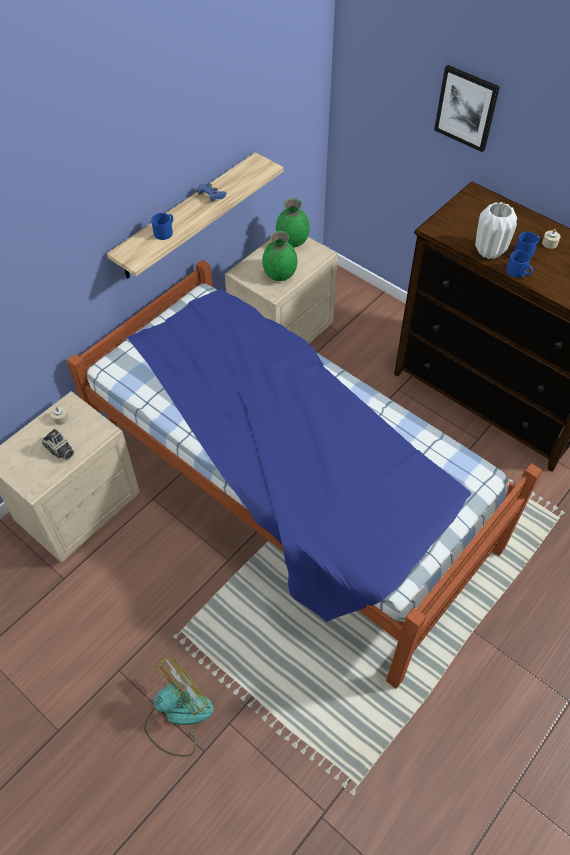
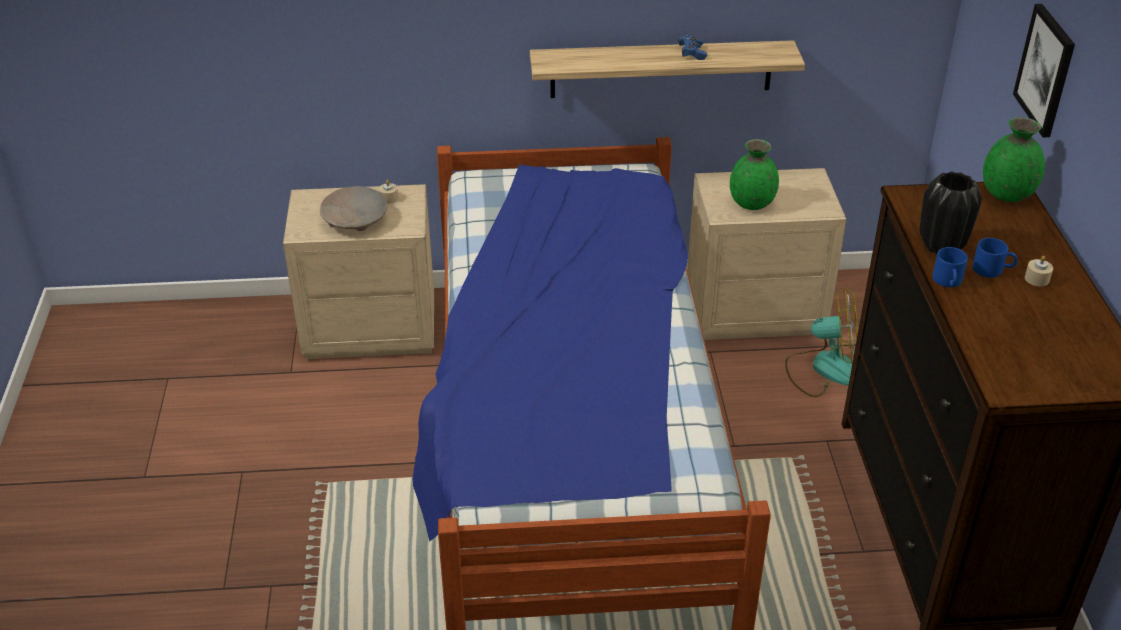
camera: 45 degrees right, 15 degrees down
camera [42,429,74,460] -> beige bowl [320,186,388,231]
fan [144,655,214,757] -> fan moved to [785,288,858,397]
blue mug [151,213,173,240] -> none
green vase [276,198,310,248] -> green vase moved to [983,117,1045,202]
white vase [475,202,517,259] -> black vase [919,171,982,255]

